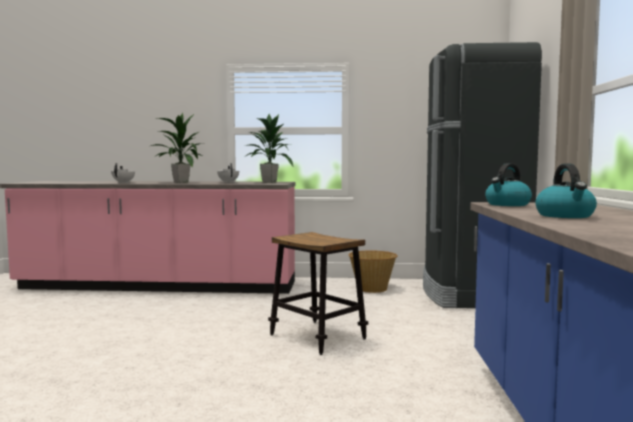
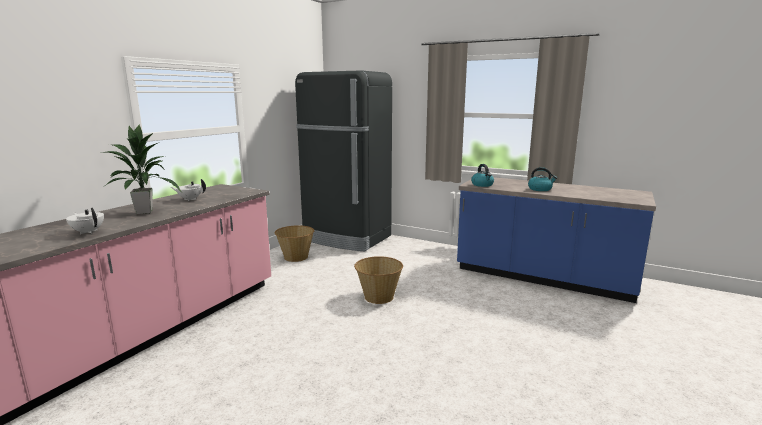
camera: 65 degrees left, 10 degrees up
potted plant [246,114,294,182] -> none
stool [268,232,368,355] -> basket [354,256,403,304]

